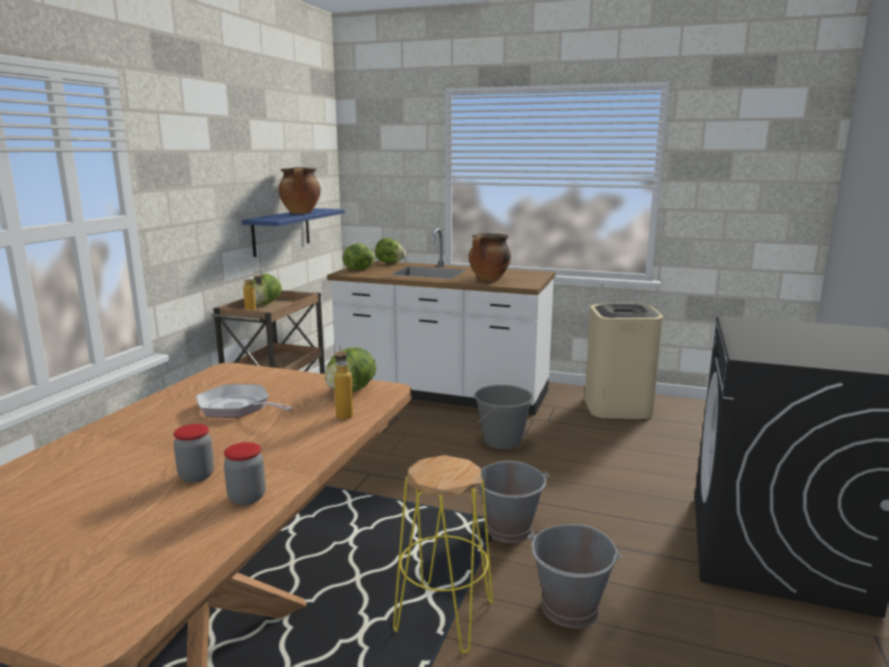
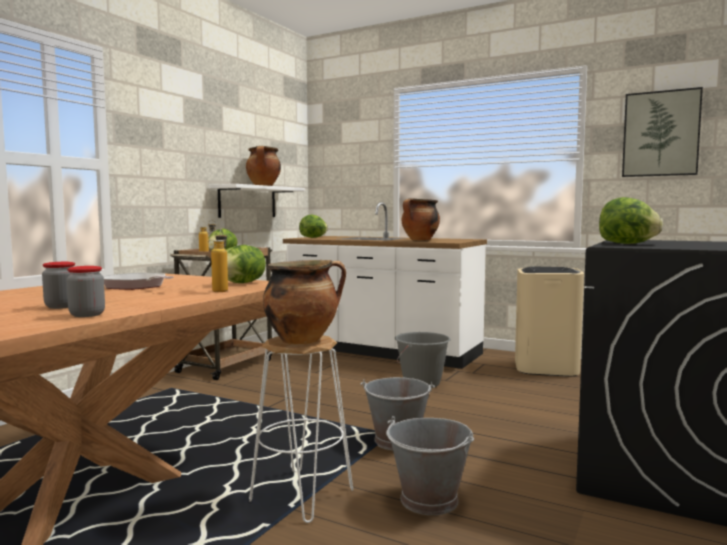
camera: 10 degrees right, 10 degrees down
blue shelf [242,208,345,257] -> white shelf [209,184,305,218]
lettuce [375,238,406,263] -> lettuce moved to [599,197,663,244]
yellow stool [393,455,493,654] -> white stool [249,335,353,523]
none -> cooking pot [263,260,346,344]
none -> picture [622,87,703,177]

